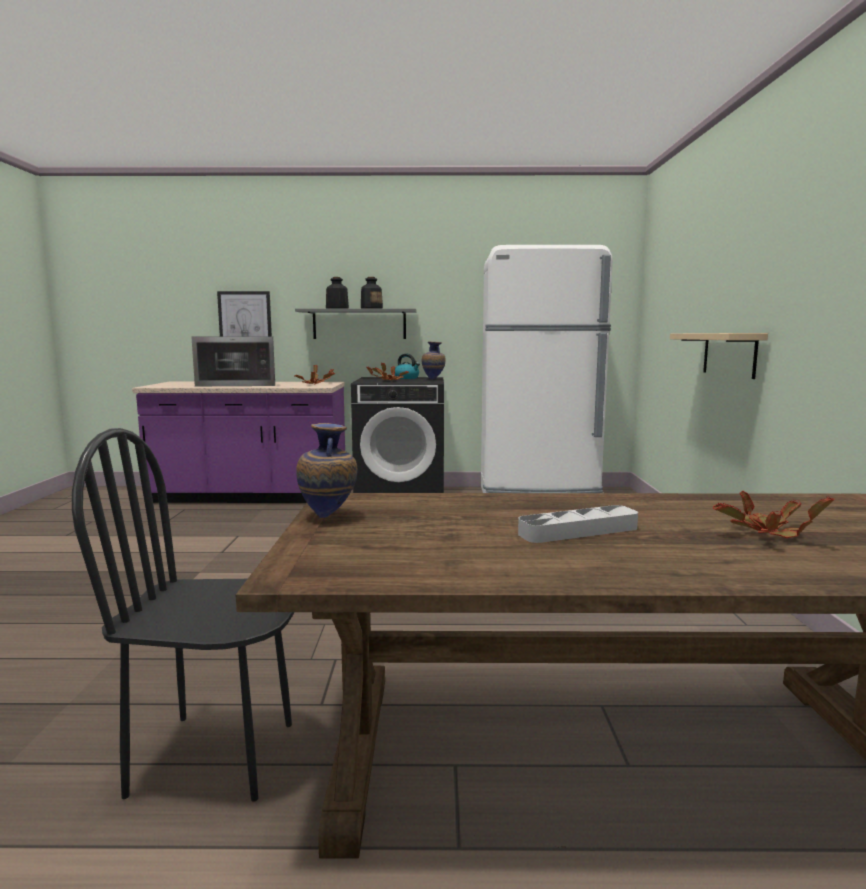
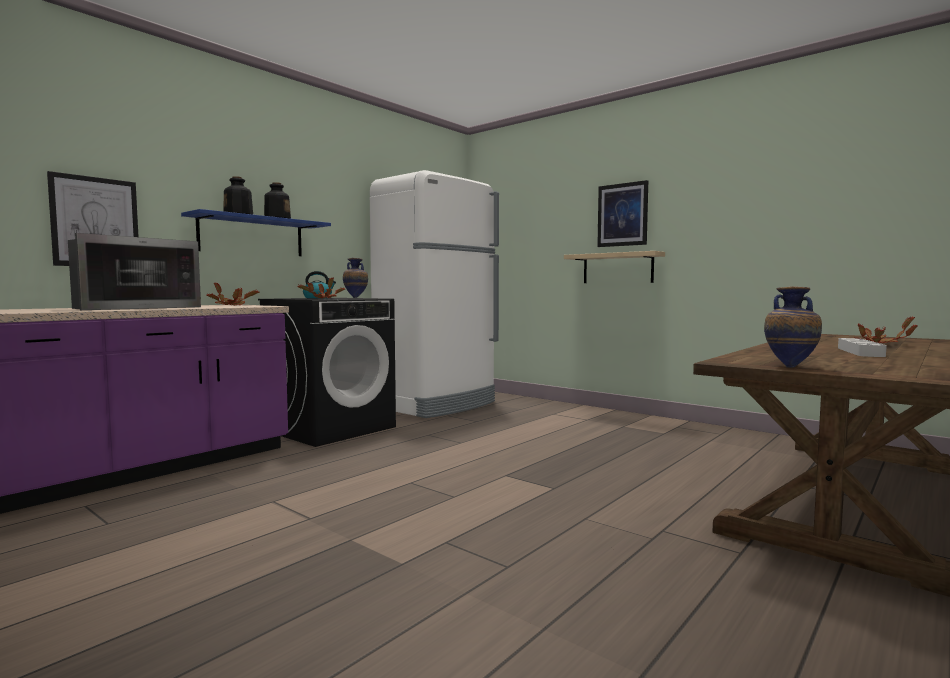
camera: 50 degrees left, 5 degrees down
black chair [72,428,295,802] -> none
grey shelf [295,308,417,339] -> blue shelf [181,209,331,256]
none -> picture [597,180,648,247]

